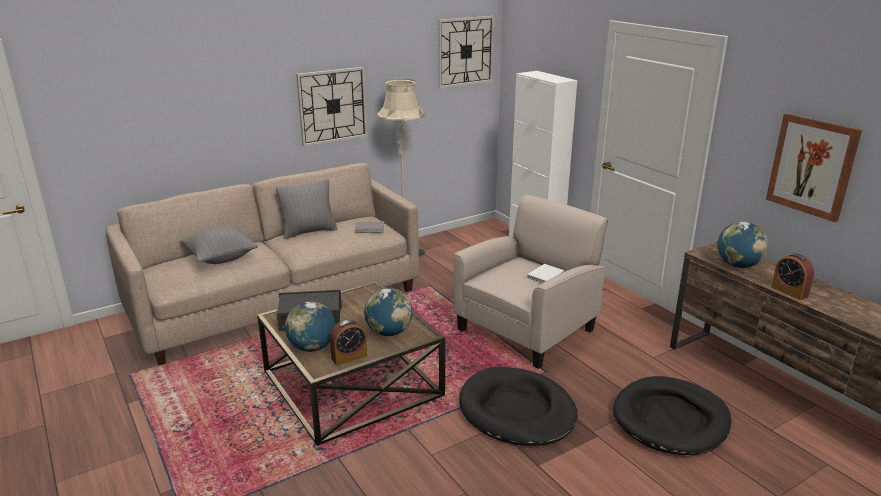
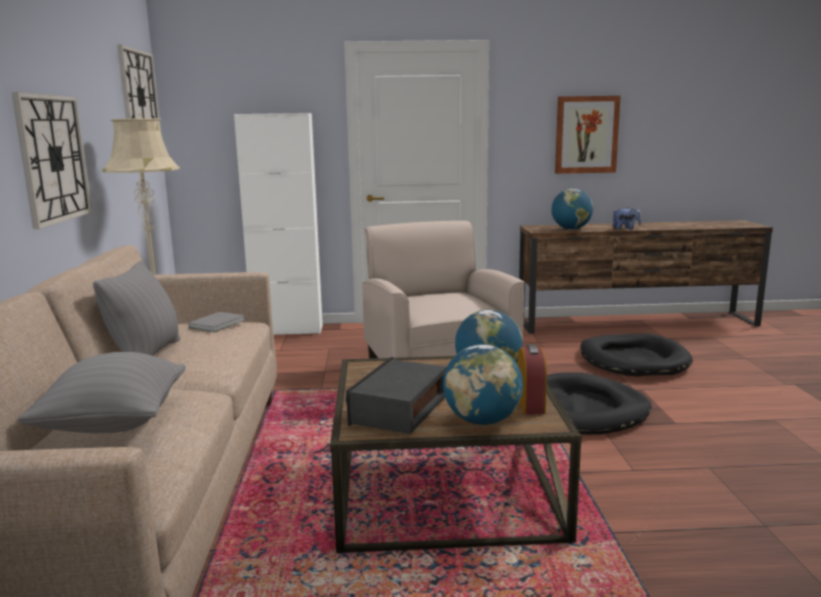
camera: 60 degrees left, 10 degrees down
white book [527,264,565,283] -> none
alarm clock [771,253,814,300] -> plush toy [612,207,641,230]

